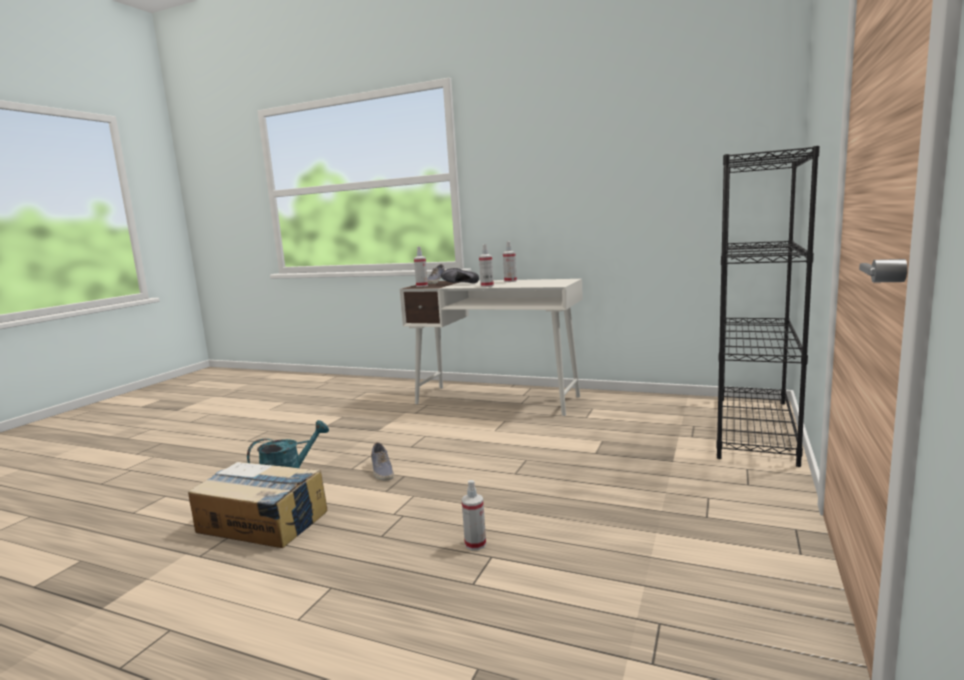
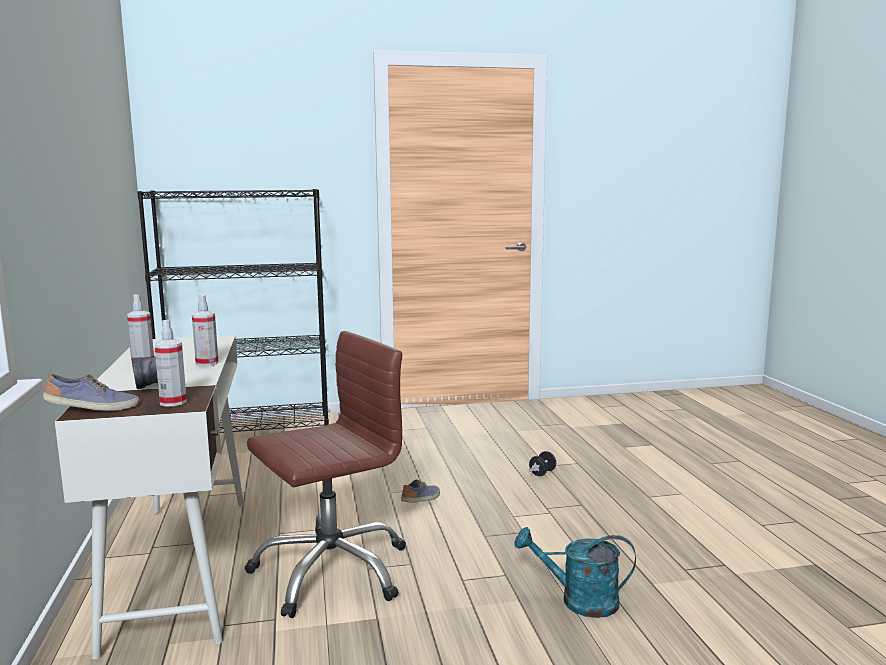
camera: 125 degrees left, 0 degrees up
cardboard box [188,462,328,548] -> none
shoe [371,442,394,481] -> shoe moved to [401,479,440,503]
spray bottle [461,480,486,550] -> black dumbbell [529,451,556,476]
none -> brown office chair [245,331,406,618]

